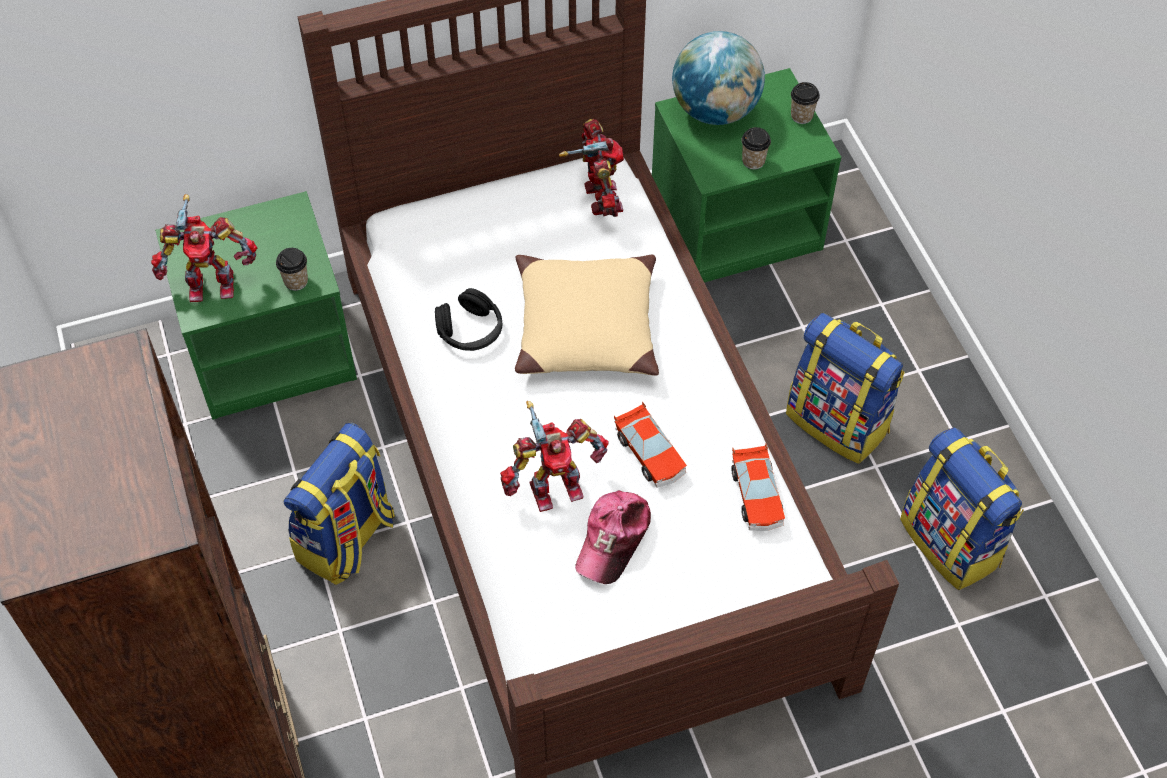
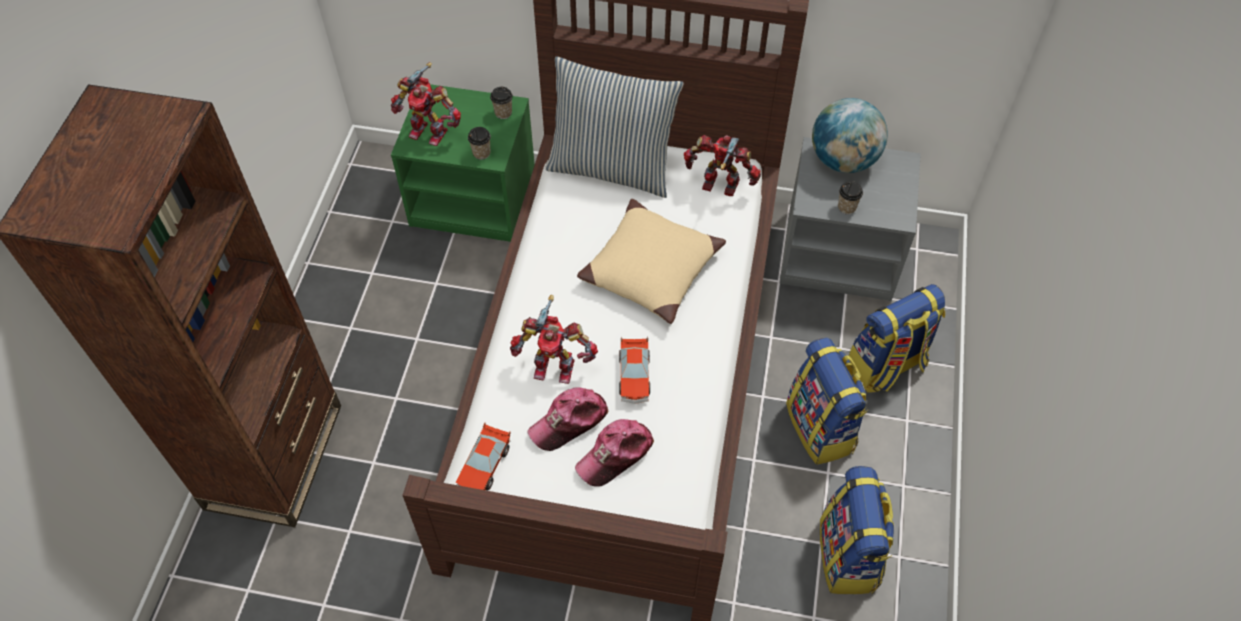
camera: 30 degrees right, 0 degrees up
backpack [283,423,395,585] -> backpack moved to [849,284,945,392]
black headphones [435,288,502,351] -> none
toy robot [559,119,624,217] -> toy robot turned 90 degrees counterclockwise [684,135,761,196]
green nightstand [652,68,841,283] -> grey nightstand [779,137,921,301]
toy car [731,444,785,531] -> toy car moved to [455,423,510,491]
cup [791,82,820,124] -> cup moved to [490,87,513,119]
none -> pillow [545,57,684,198]
none -> cap [575,419,654,487]

